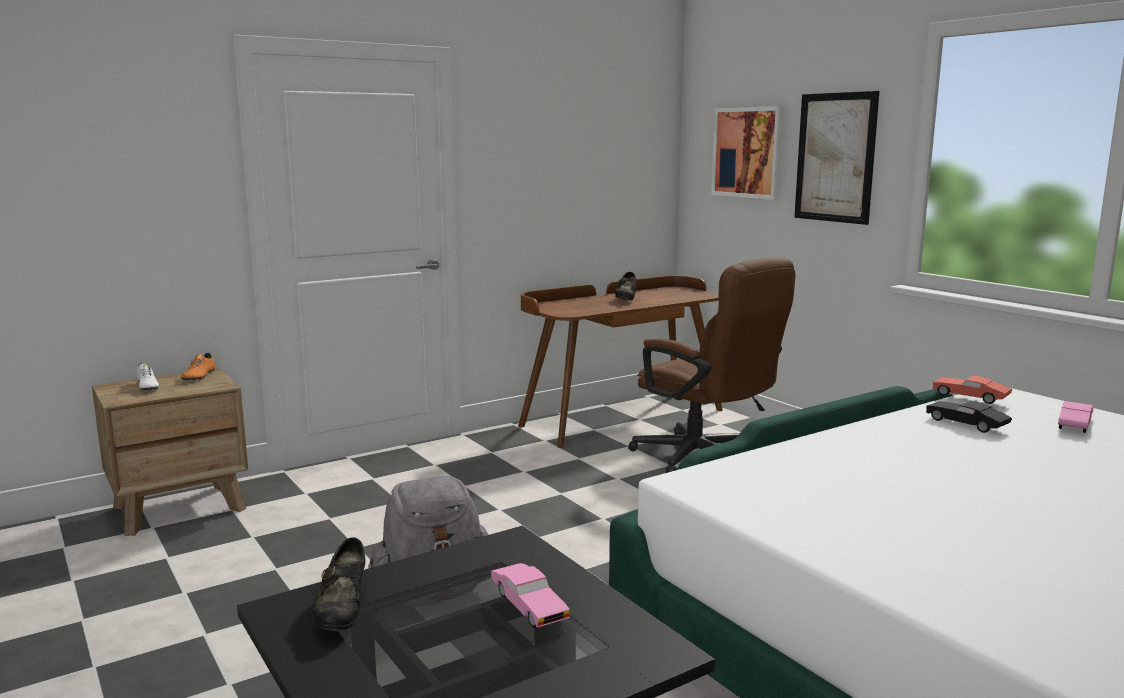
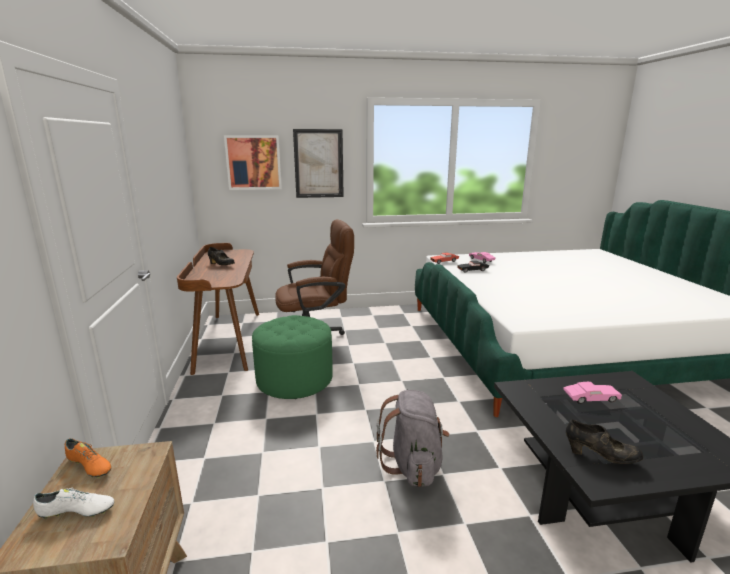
camera: 65 degrees left, 5 degrees up
none -> green ottoman [252,315,333,399]

